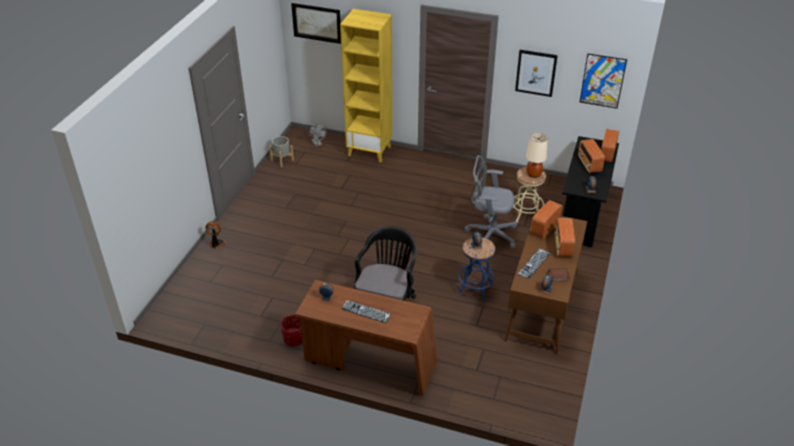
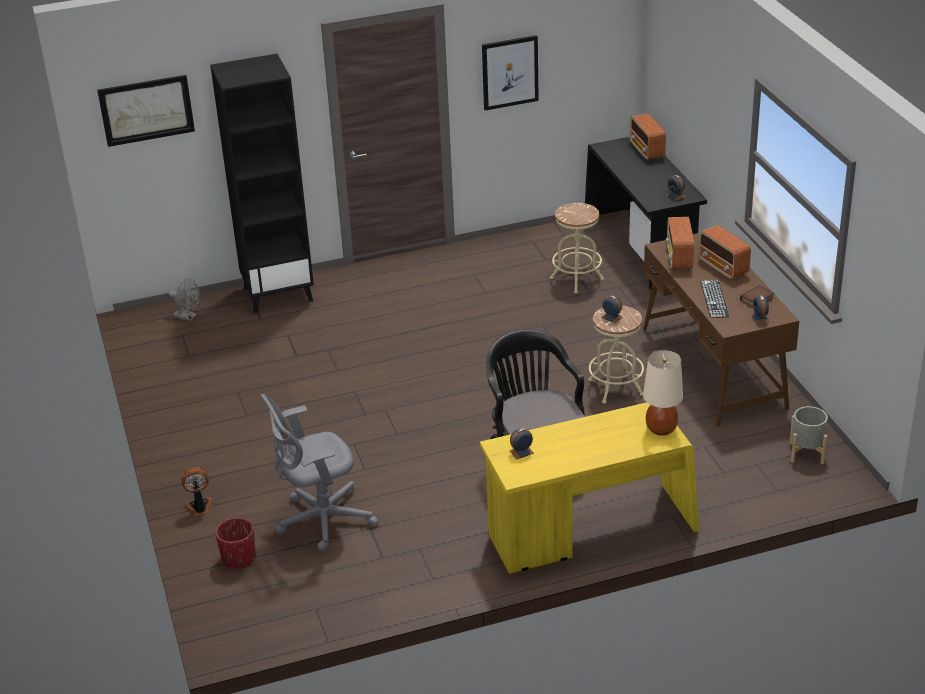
camera: 35 degrees left, 5 degrees down
grey planter [269,136,294,167] -> grey planter moved to [789,406,828,464]
red planter [280,315,303,347] -> red planter moved to [215,517,256,569]
brown desk [295,280,437,396] -> yellow desk [480,402,699,574]
yellow bookcase [340,9,392,163] -> black bookcase [210,54,314,313]
keyboard [342,300,391,323] -> none
blue stool [458,237,495,301] -> beige stool [588,305,644,404]
grey office chair [465,155,517,248] -> grey office chair moved to [261,394,379,552]
beige table lamp [526,133,548,178] -> beige table lamp moved to [643,350,683,436]
radio [578,139,605,173] -> none
picture [580,54,627,108] -> none

